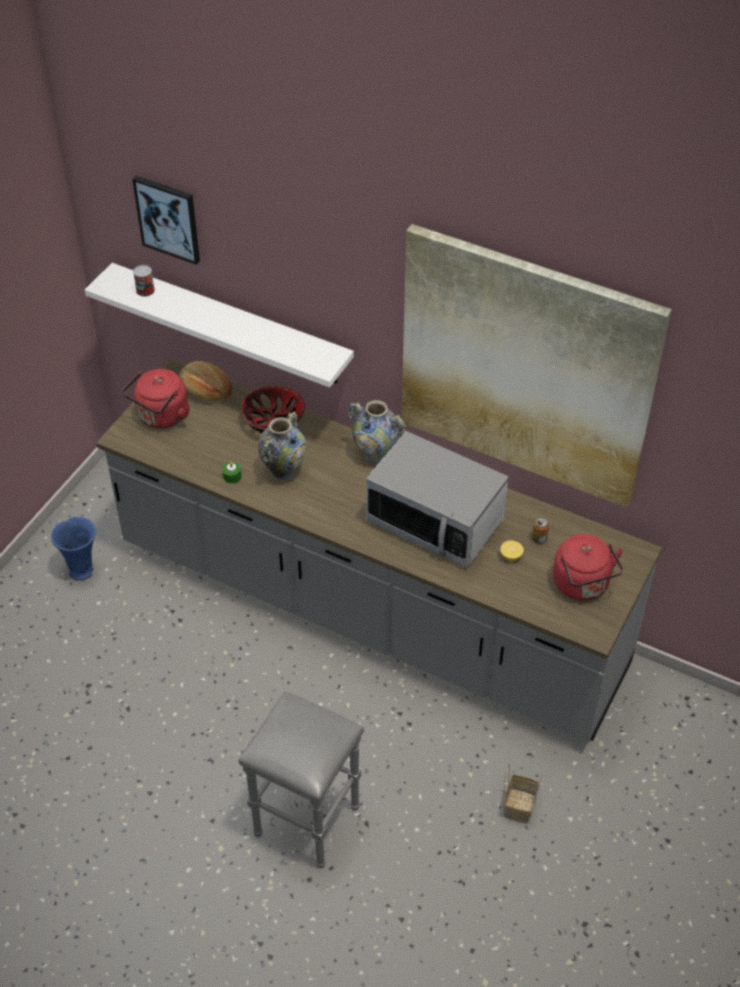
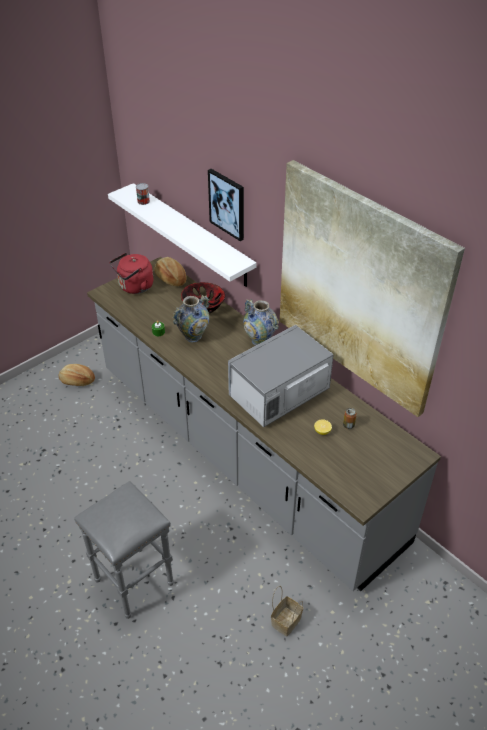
camera: 20 degrees right, 5 degrees down
blue vase [51,517,96,581] -> bread [59,364,95,386]
picture [132,176,200,265] -> picture moved to [208,169,244,241]
microwave [366,431,508,568] -> microwave turned 90 degrees clockwise [228,325,333,427]
red kettle [553,534,623,600] -> none

